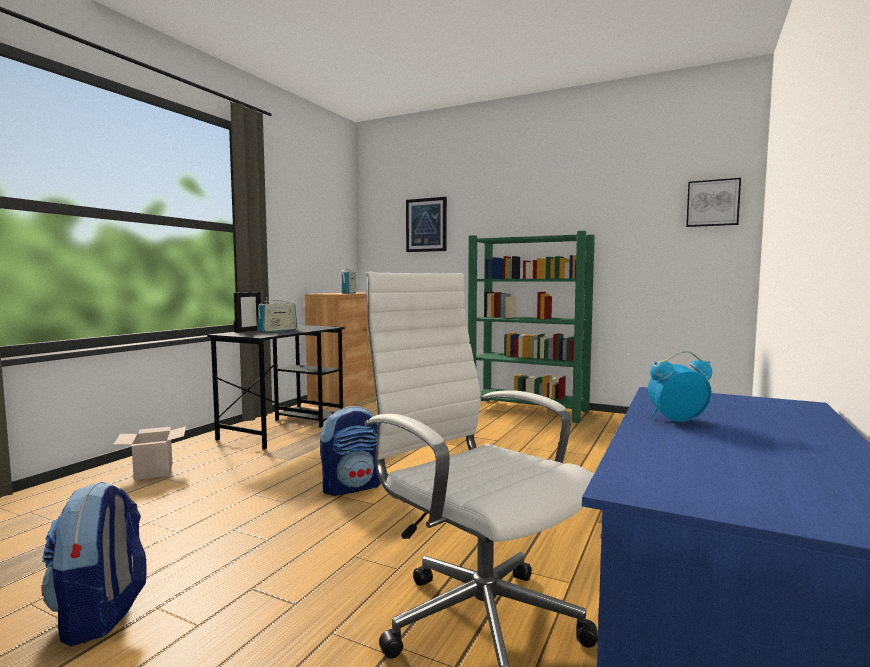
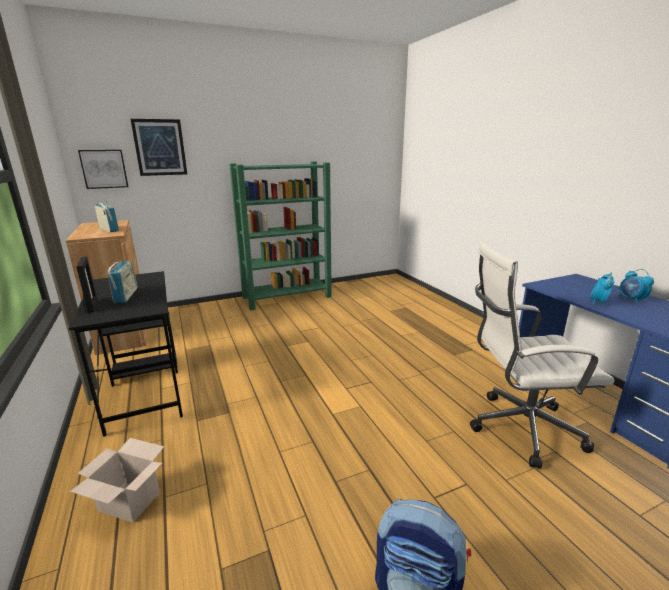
camera: 50 degrees left, 15 degrees up
backpack [320,406,381,496] -> none
picture [686,178,741,227] -> picture moved to [78,150,129,189]
none -> alarm clock [619,269,654,303]

